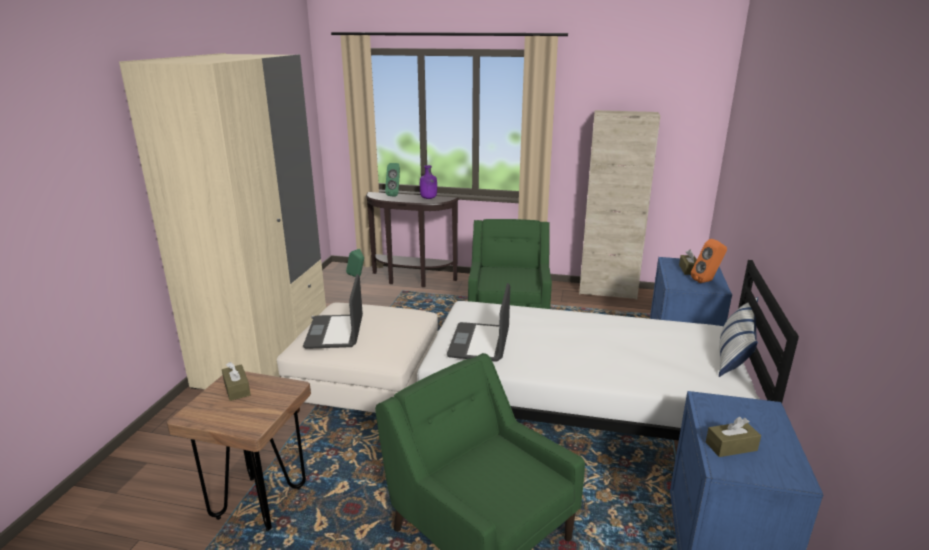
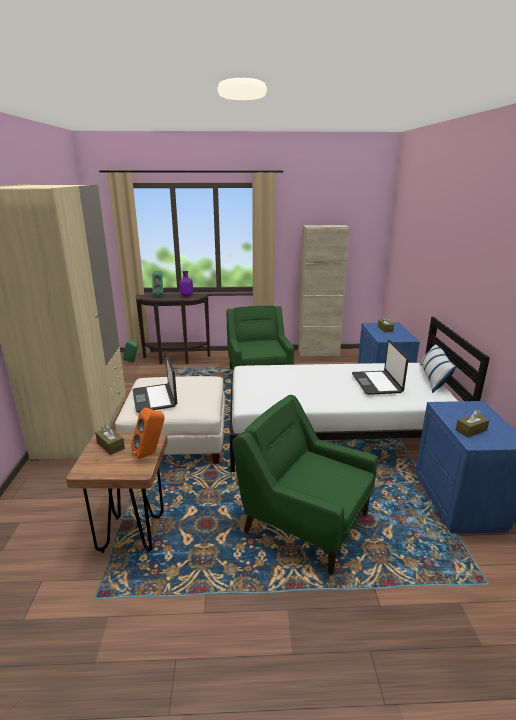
camera: 15 degrees left, 0 degrees up
laptop [447,283,510,362] -> laptop moved to [352,340,409,395]
orange speaker [691,239,727,283] -> orange speaker moved to [131,407,165,460]

